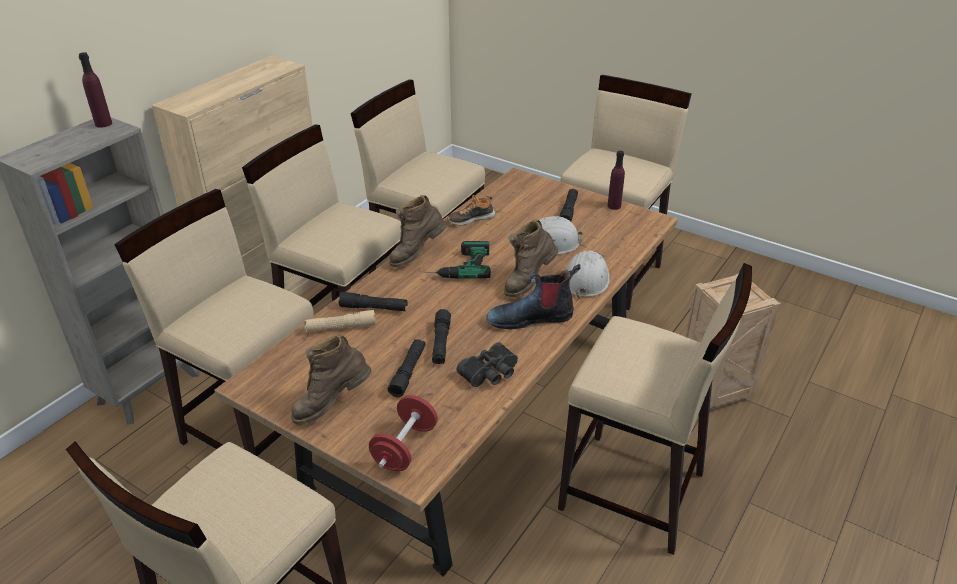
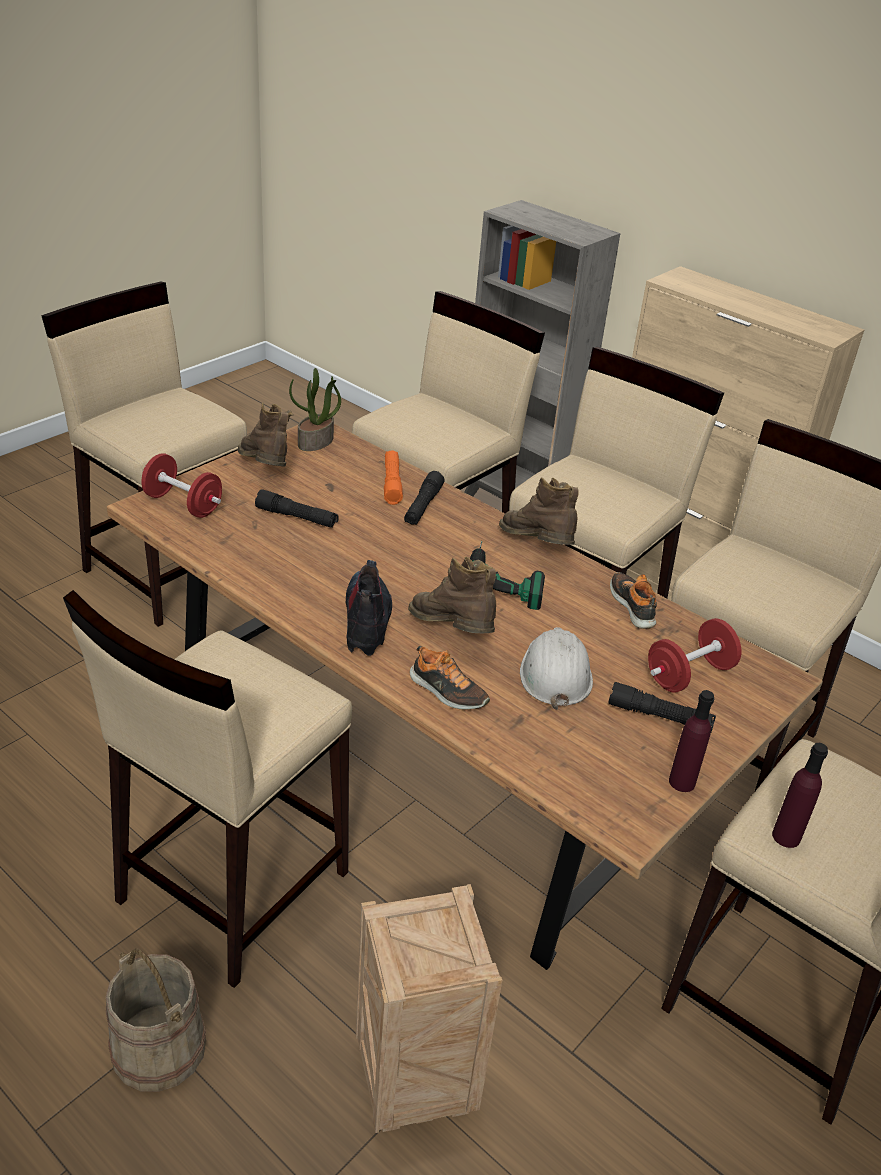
camera: 95 degrees right, 0 degrees up
purple bottle [79,52,112,128] -> purple bottle moved to [772,743,828,848]
beige flashlight [304,310,376,332] -> orange flashlight [384,451,403,505]
black flashlight [432,309,451,364] -> none
black binoculars [456,342,518,387] -> none
white hard hat [566,250,610,299] -> shoe [410,646,490,710]
none -> beige bucket [106,948,206,1092]
none -> potted plant [289,368,341,451]
none -> red dumbbell [648,618,741,693]

